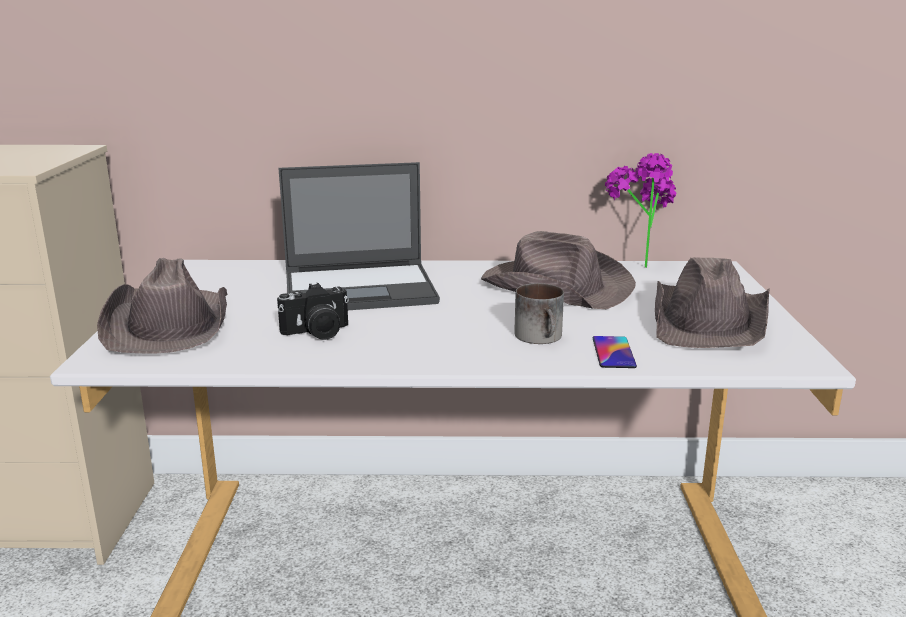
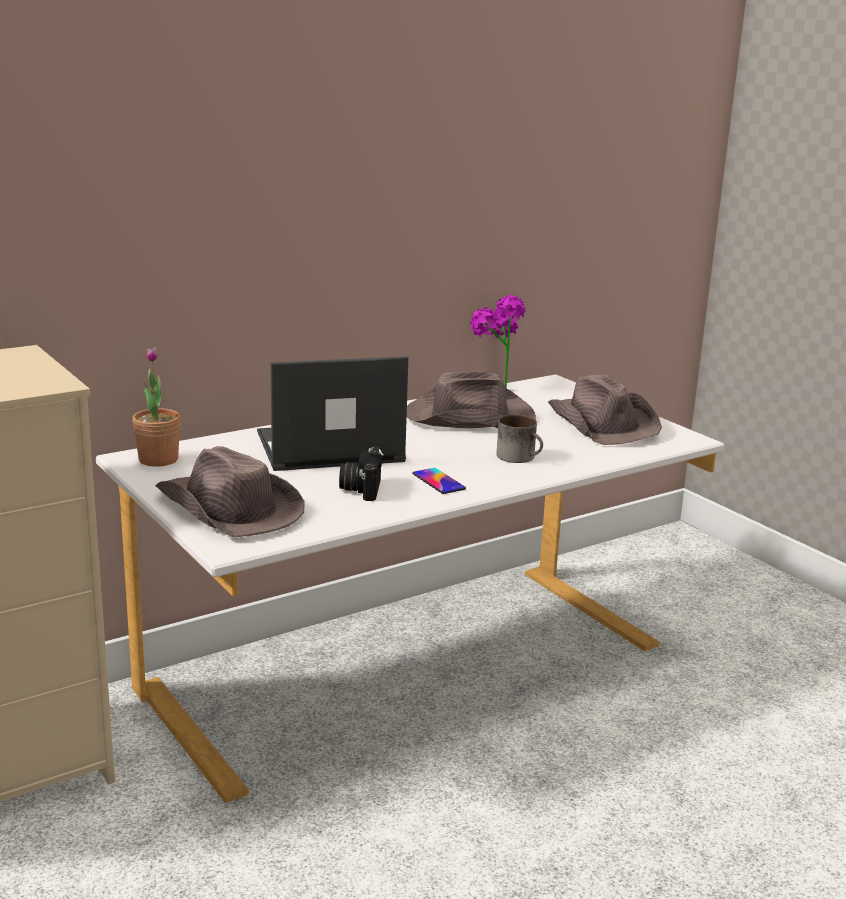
camera: 35 degrees left, 0 degrees up
camera [277,283,349,340] -> camera turned 150 degrees clockwise [339,446,384,501]
laptop [278,162,440,310] -> laptop turned 150 degrees counterclockwise [257,356,409,471]
phone [593,336,637,368] -> phone moved to [412,468,466,494]
none -> potted plant [132,347,181,467]

